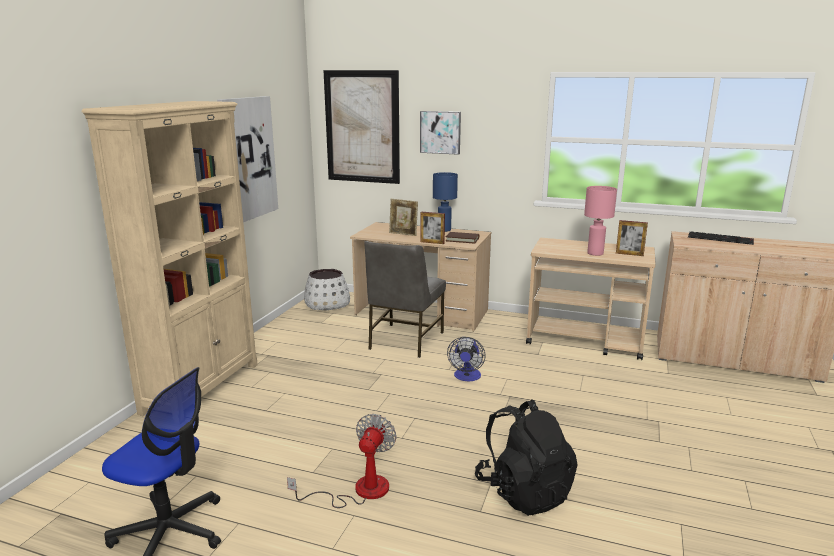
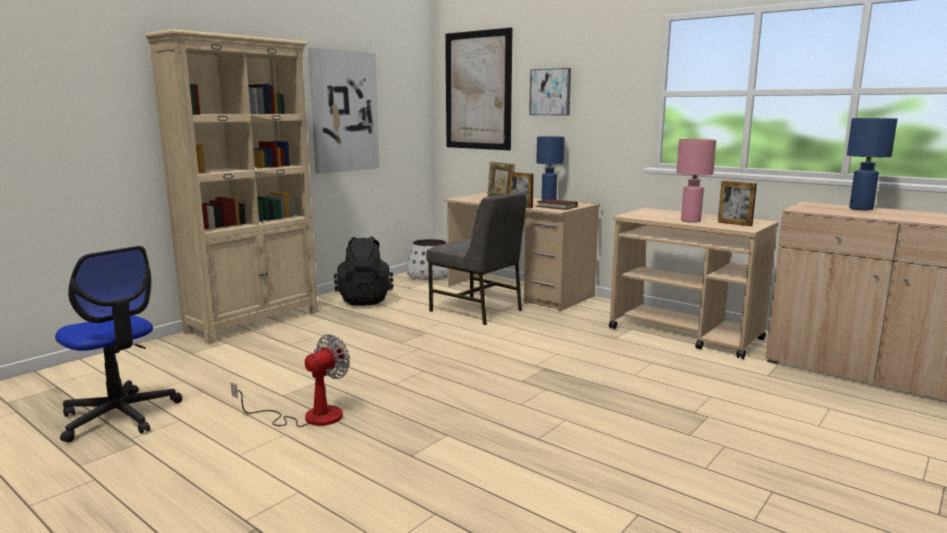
camera: 20 degrees right, 5 degrees down
grey chair [364,241,446,358] -> grey chair turned 90 degrees counterclockwise [426,190,527,325]
fan [447,337,486,381] -> none
black backpack [475,399,577,516] -> black backpack moved to [334,236,393,306]
keyboard [688,231,754,245] -> blue table lamp [847,118,897,210]

